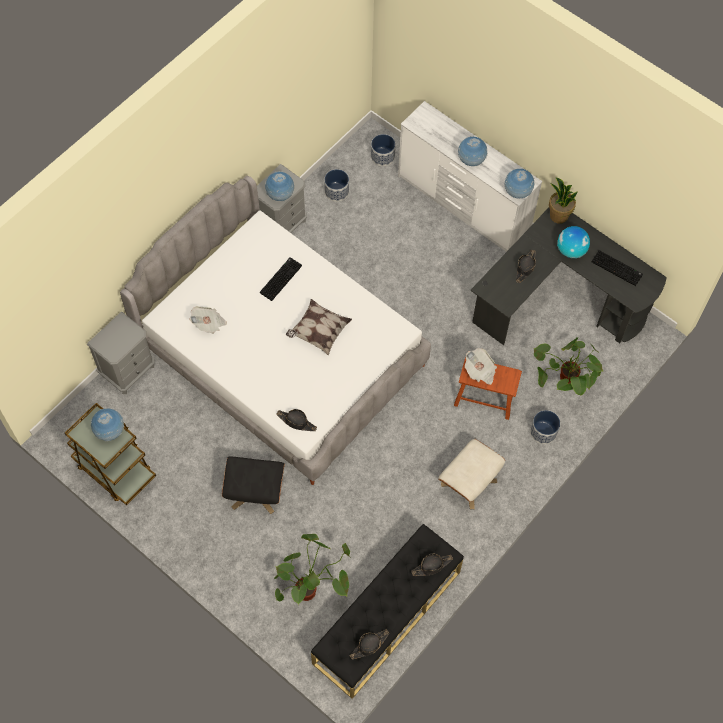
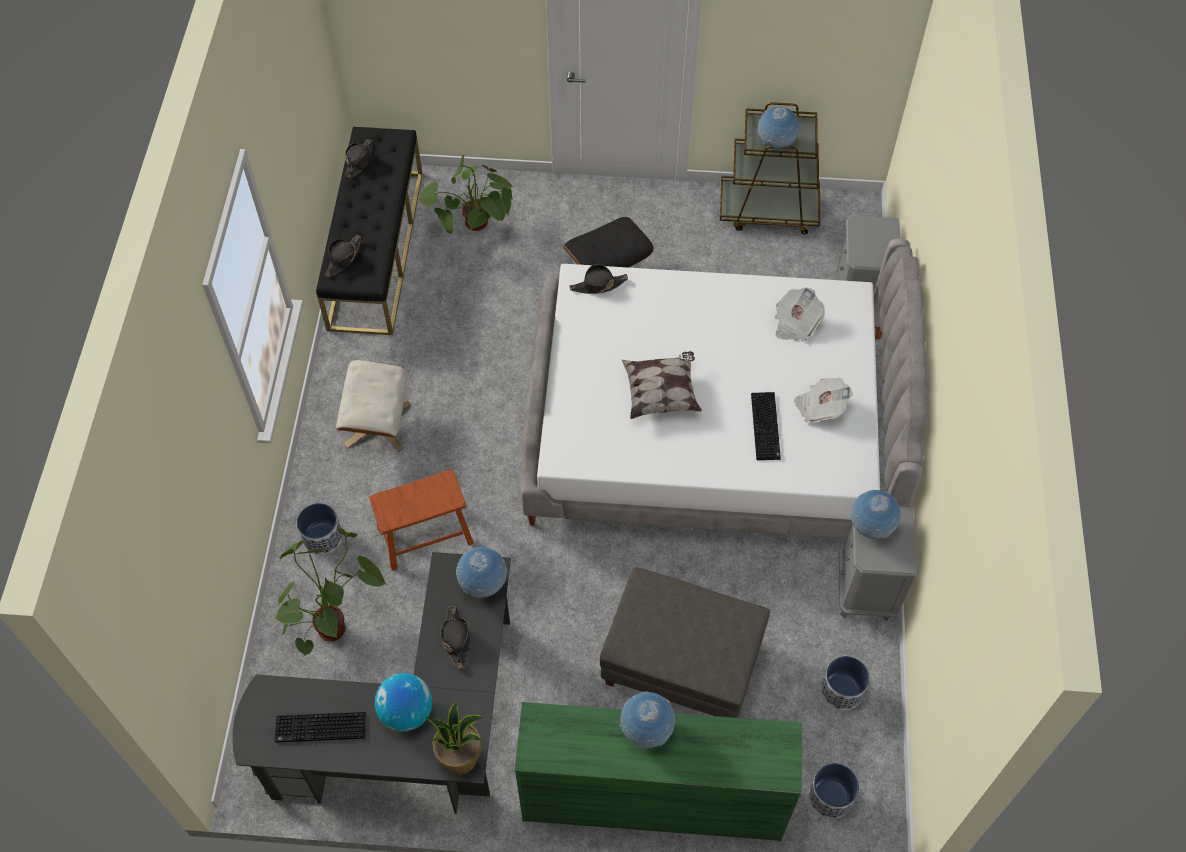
camera: 145 degrees right, 5 degrees down
white dresser [398,101,542,252] -> green dresser [515,702,802,841]
newspaper [465,348,497,385] -> newspaper moved to [794,377,853,422]
globe [505,169,534,198] -> globe moved to [456,547,508,598]
none -> grey ottoman [600,567,770,718]

